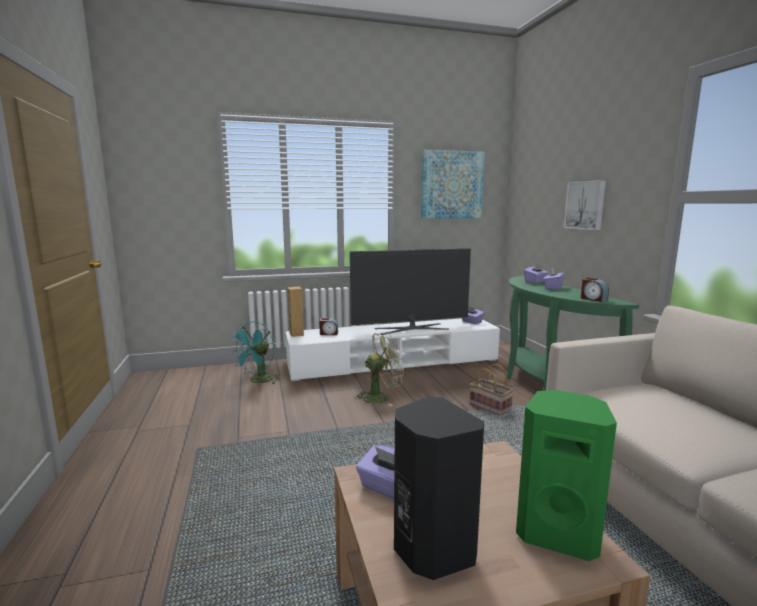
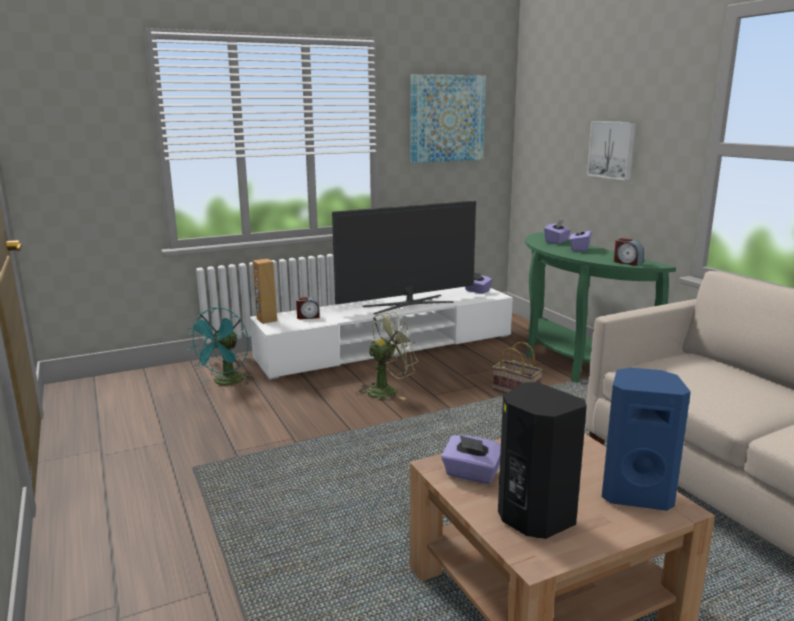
camera: 10 degrees left, 5 degrees up
green speaker [516,390,617,561] -> blue speaker [602,368,691,511]

